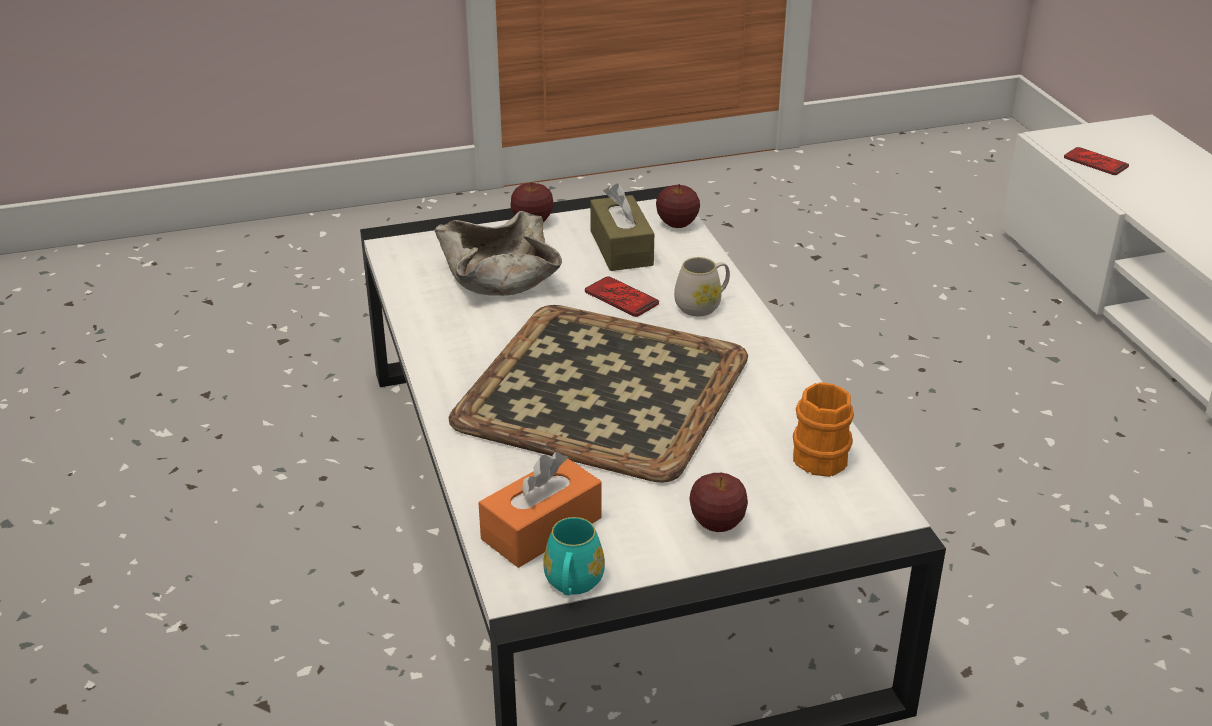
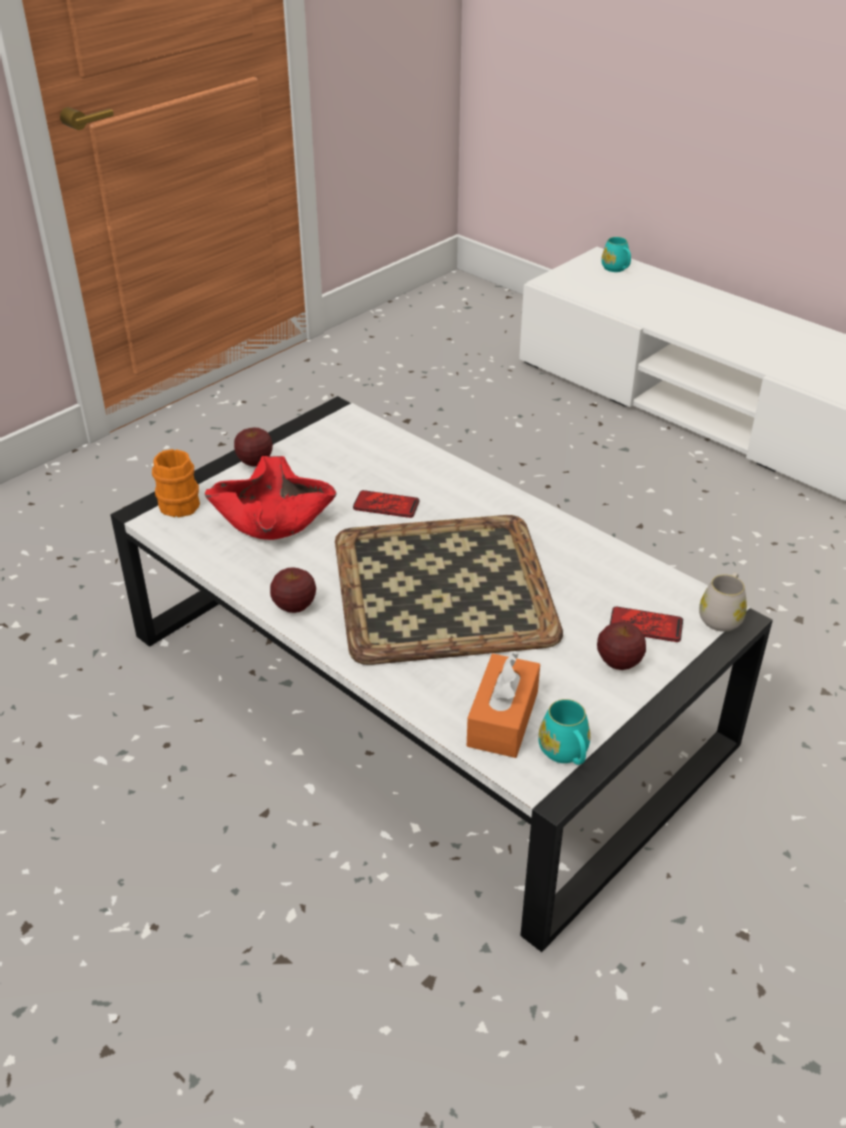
camera: 30 degrees left, 5 degrees up
beige bowl [434,211,562,296] -> red bowl [205,456,336,540]
brown tissue box [590,184,654,271] -> none
apple [656,184,700,228] -> apple moved to [270,567,316,613]
white mug [674,257,730,316] -> white mug moved to [699,573,747,632]
orange mug [793,382,854,477] -> orange mug moved to [152,449,200,517]
phone [1064,147,1129,175] -> phone moved to [610,606,683,642]
none -> turquoise mug [601,237,631,272]

